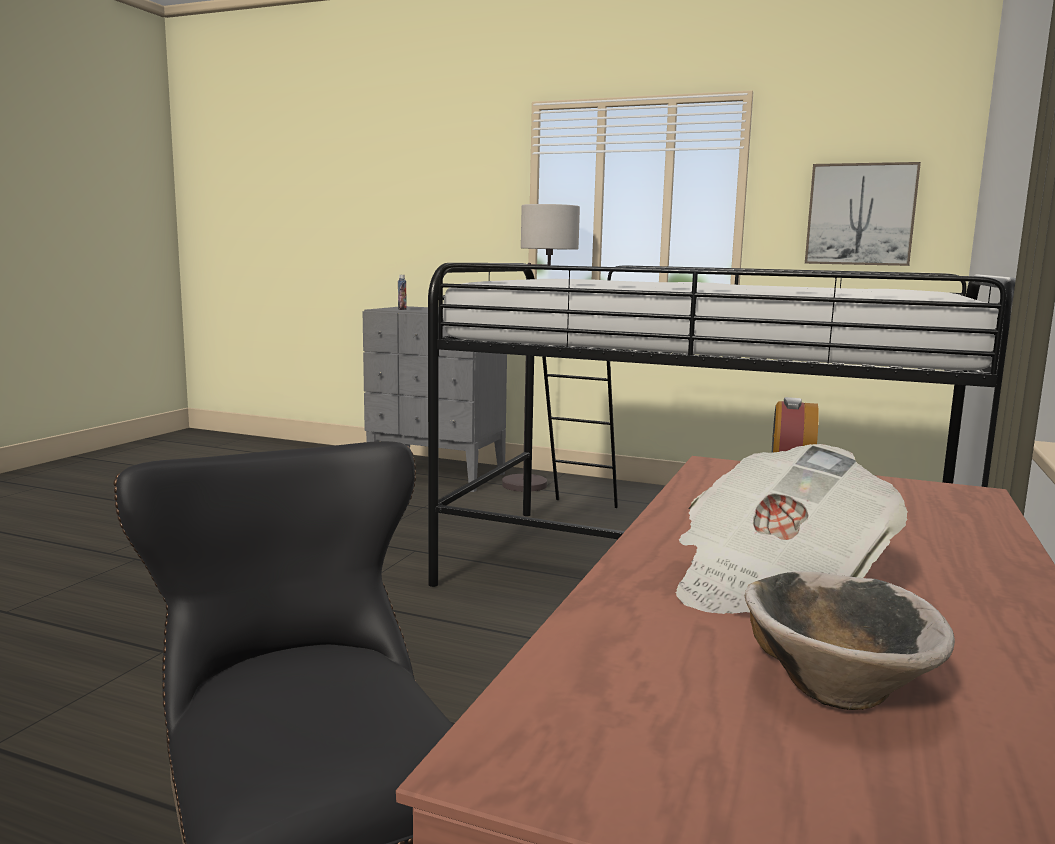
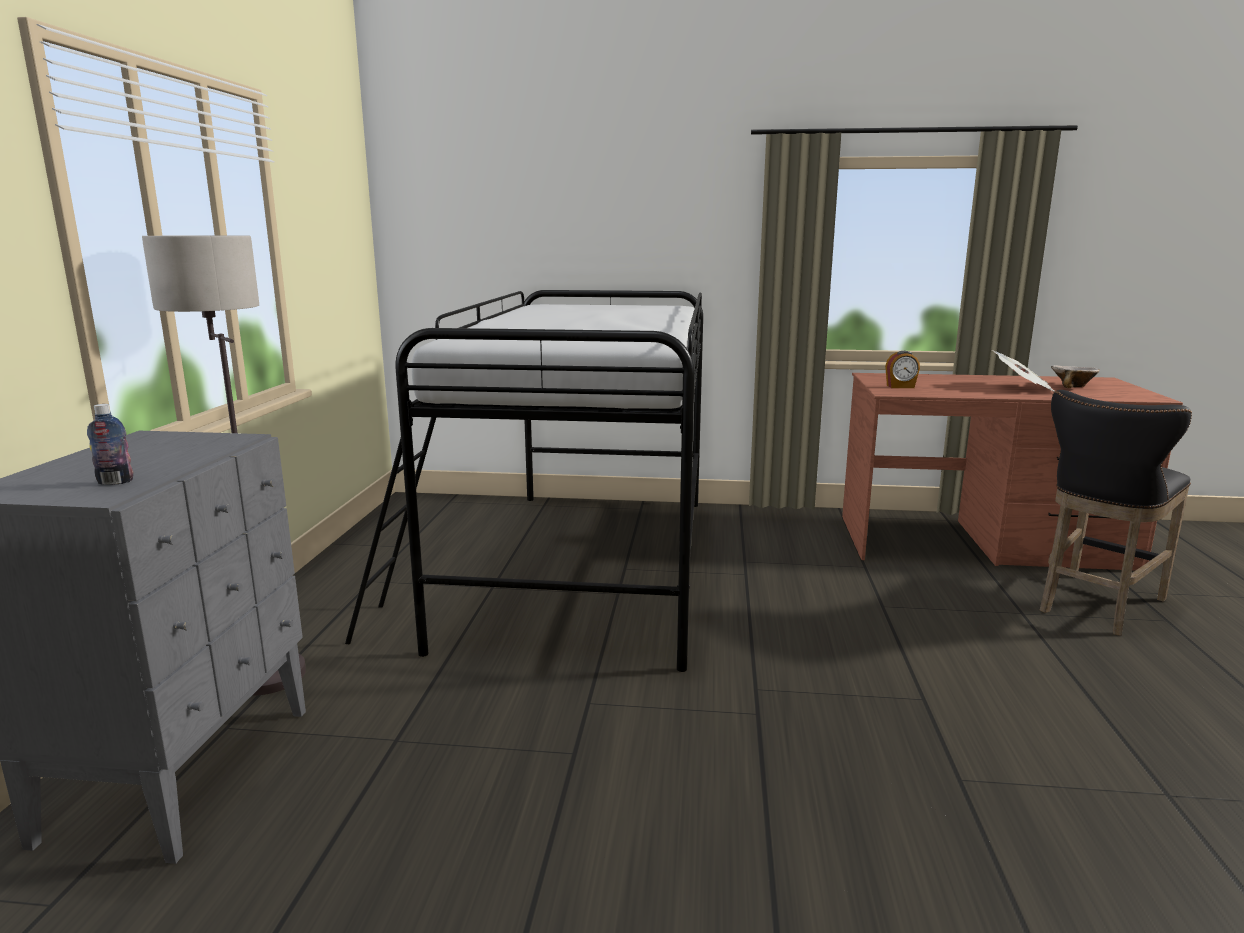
camera: 105 degrees left, 5 degrees up
picture [805,162,921,266] -> none

